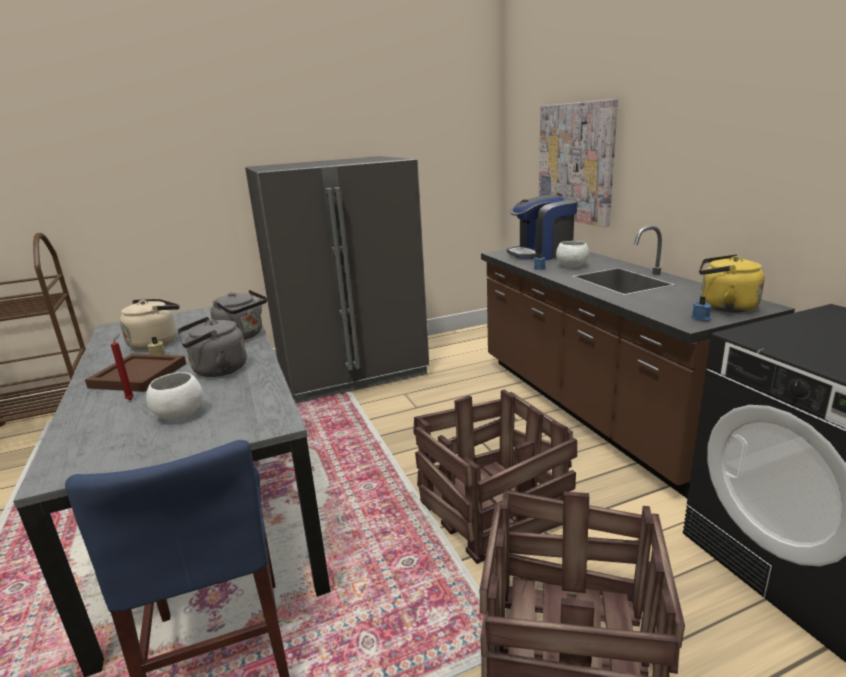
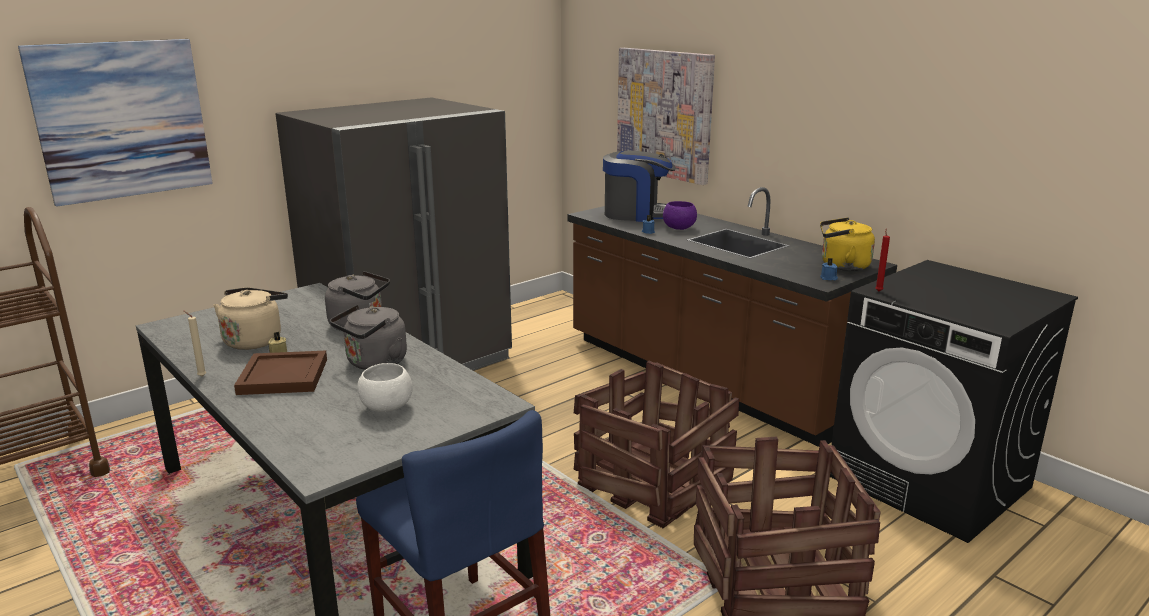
camera: 20 degrees left, 0 degrees up
red candle [111,335,134,400] -> red candle moved to [875,228,890,291]
coffee machine [507,195,578,260] -> coffee machine turned 135 degrees counterclockwise [603,150,676,222]
white bowl [556,241,589,268] -> purple bowl [663,201,697,230]
none -> picture [18,39,213,207]
none -> beige candle [184,311,206,377]

